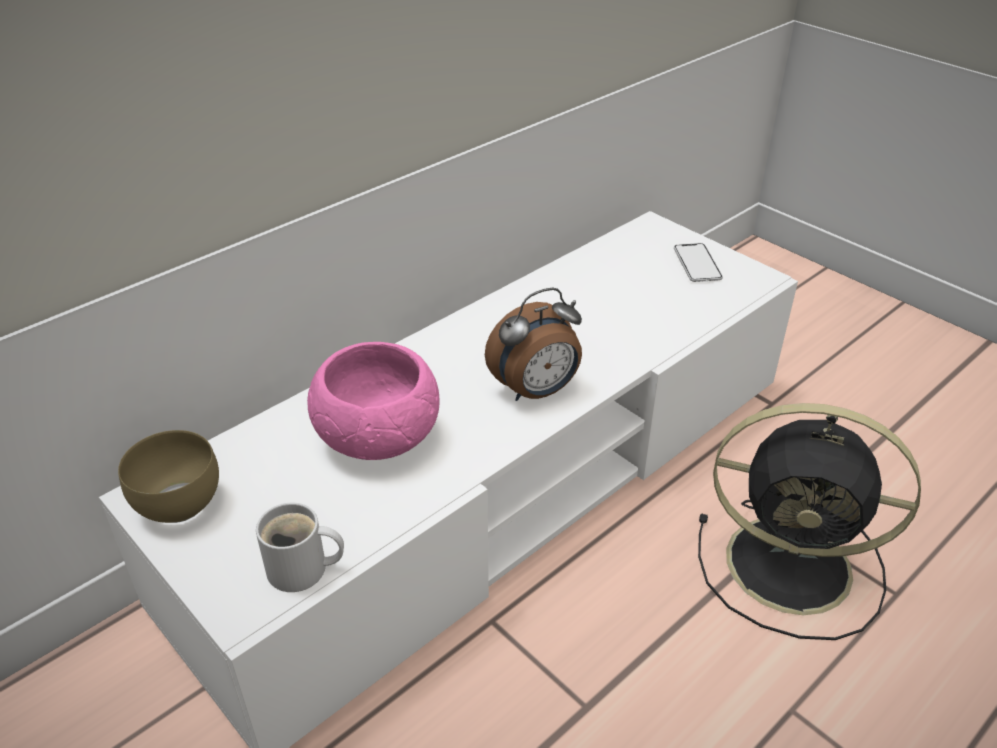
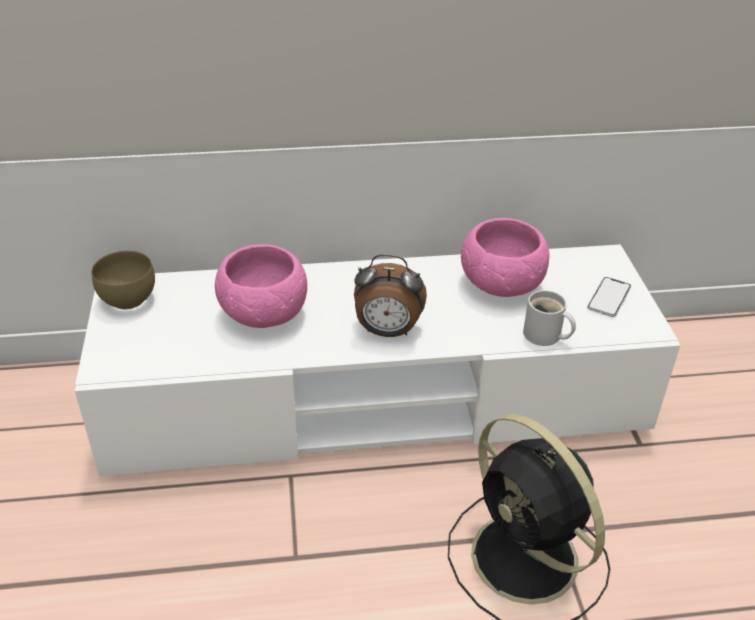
camera: 35 degrees right, 0 degrees up
white mug [256,503,344,592] -> white mug moved to [523,290,576,346]
none -> pink bowl [461,218,549,297]

